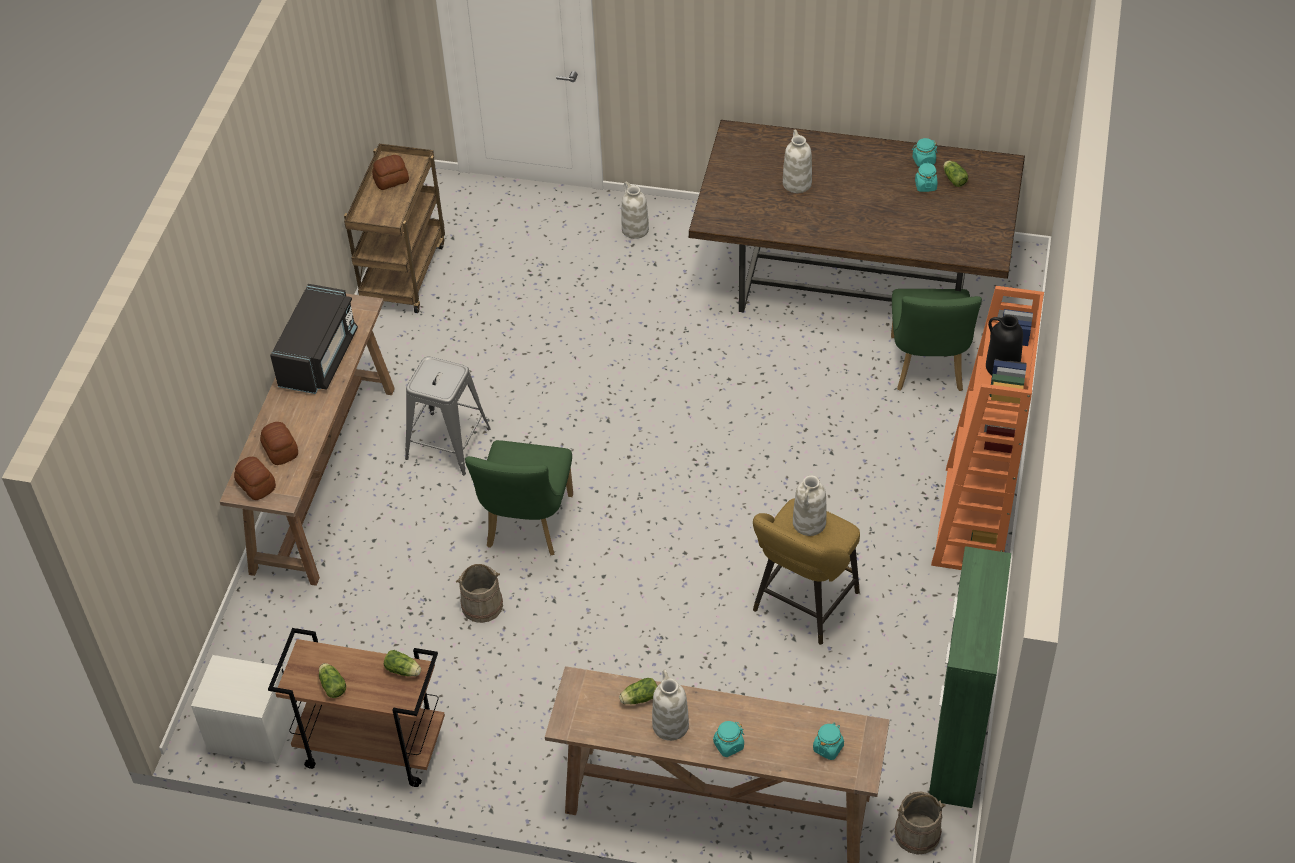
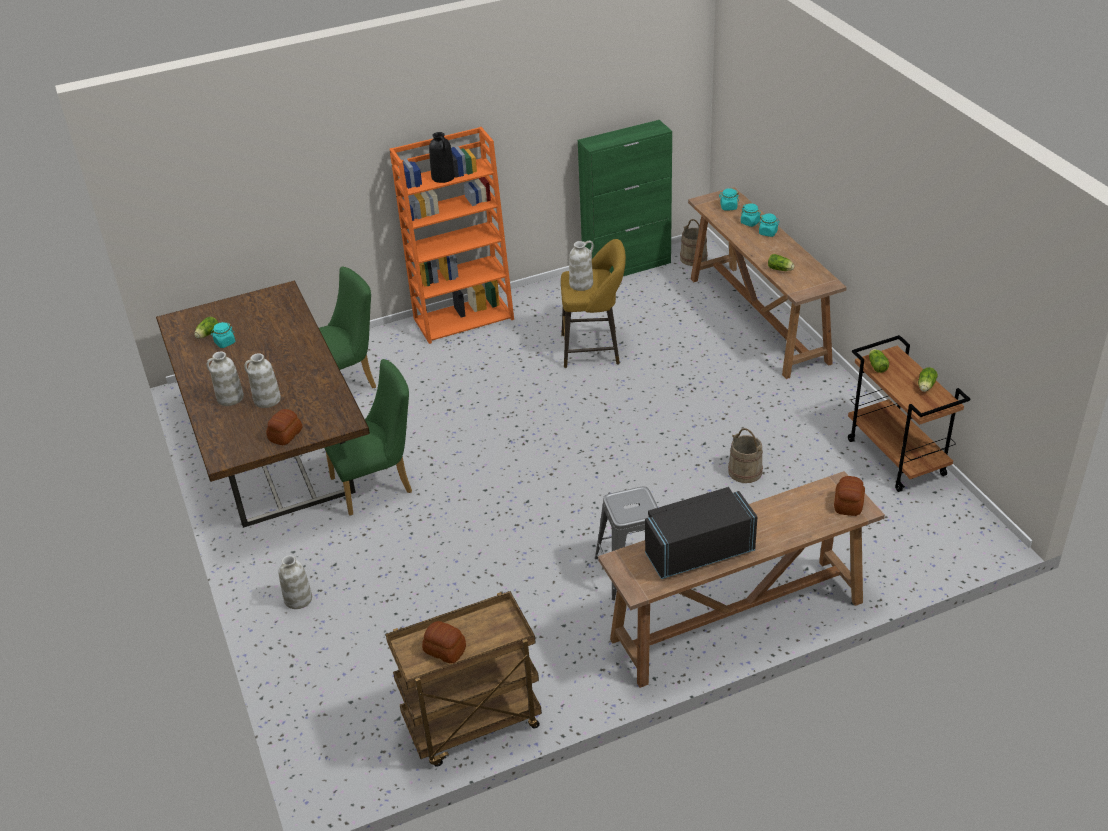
camera: 125 degrees left, 10 degrees down
white nightstand [191,655,295,764] -> none
bread [260,422,298,465] -> bread moved to [266,409,302,445]
green chair [465,440,573,555] -> green chair moved to [324,359,412,516]
white vase [652,669,689,741] -> white vase moved to [207,352,244,406]
turquoise jar [912,138,937,167] -> turquoise jar moved to [741,204,761,227]

